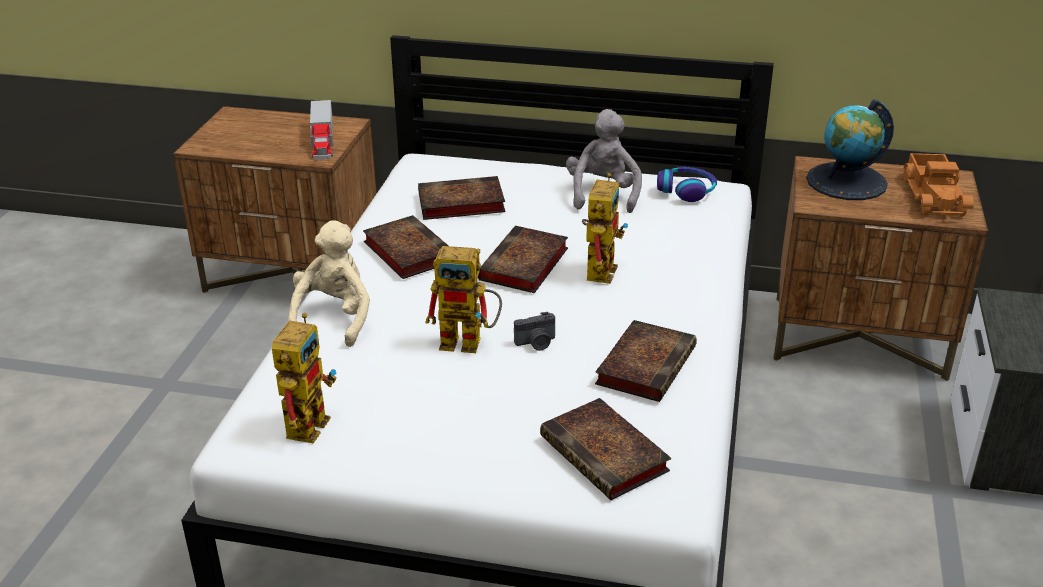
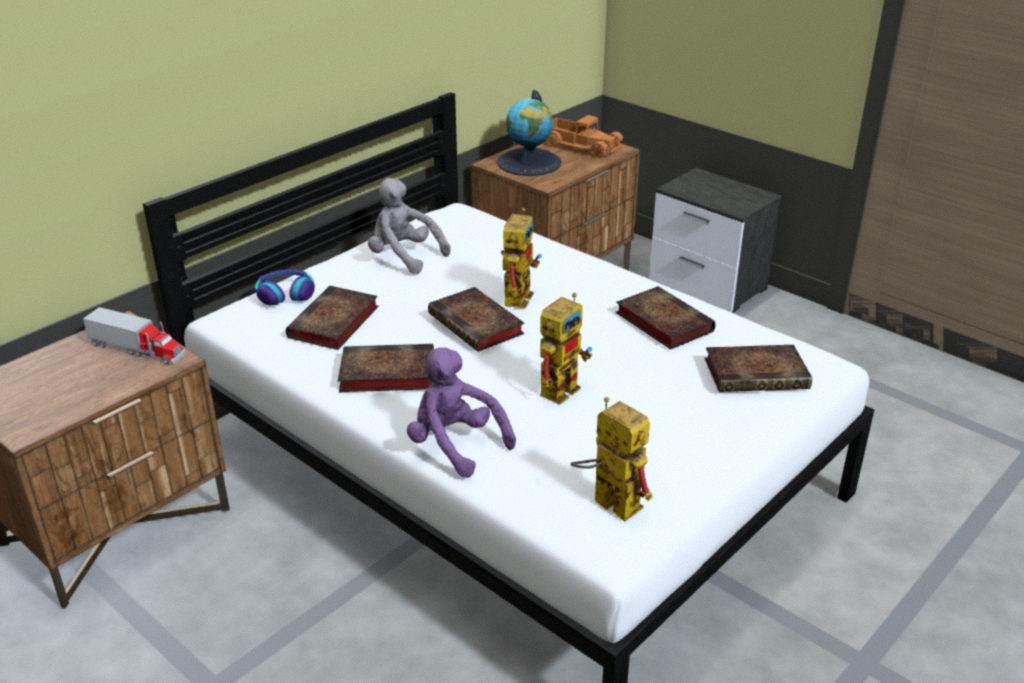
camera: 60 degrees left, 0 degrees up
beige plush toy [287,220,370,347] -> purple plush toy [407,347,516,478]
camera [514,312,555,351] -> none
toy robot [582,173,628,284] -> toy robot turned 60 degrees clockwise [501,208,542,309]
headphones [657,167,717,202] -> headphones moved to [255,269,315,305]

